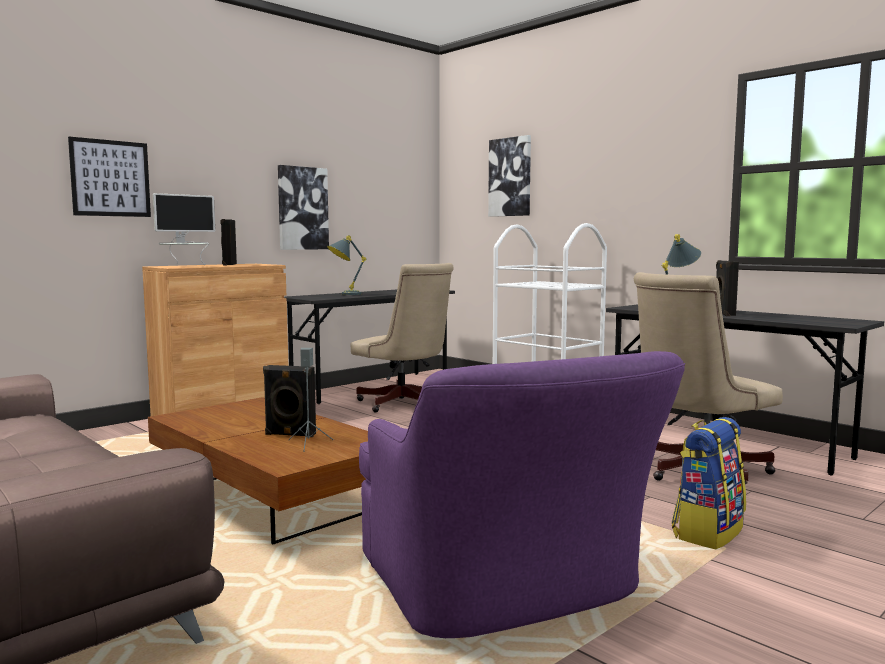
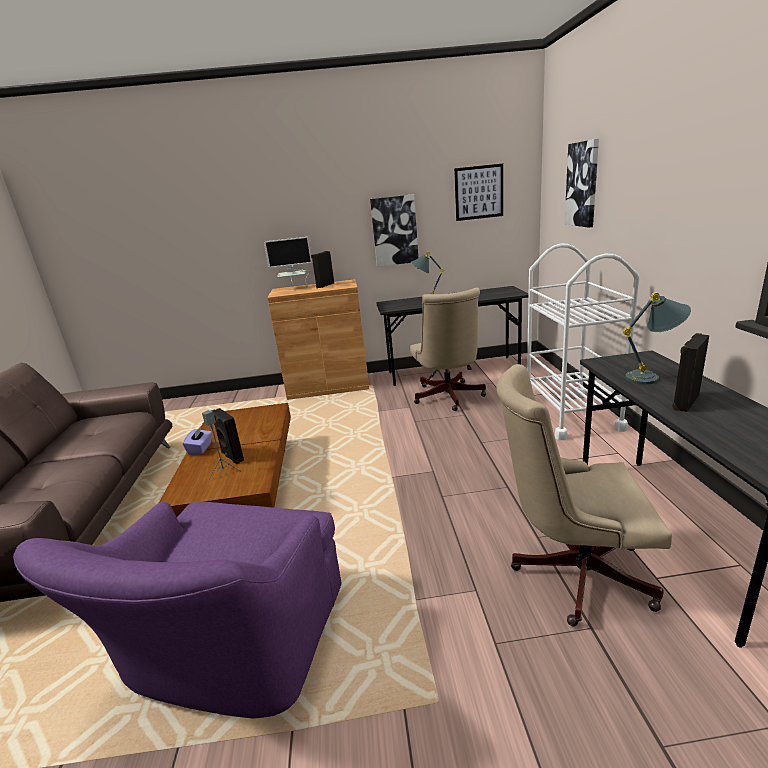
camera: 40 degrees right, 15 degrees up
picture [68,137,151,217] -> picture moved to [454,163,503,221]
backpack [671,417,746,550] -> none
none -> purple tissue box [183,427,212,455]

